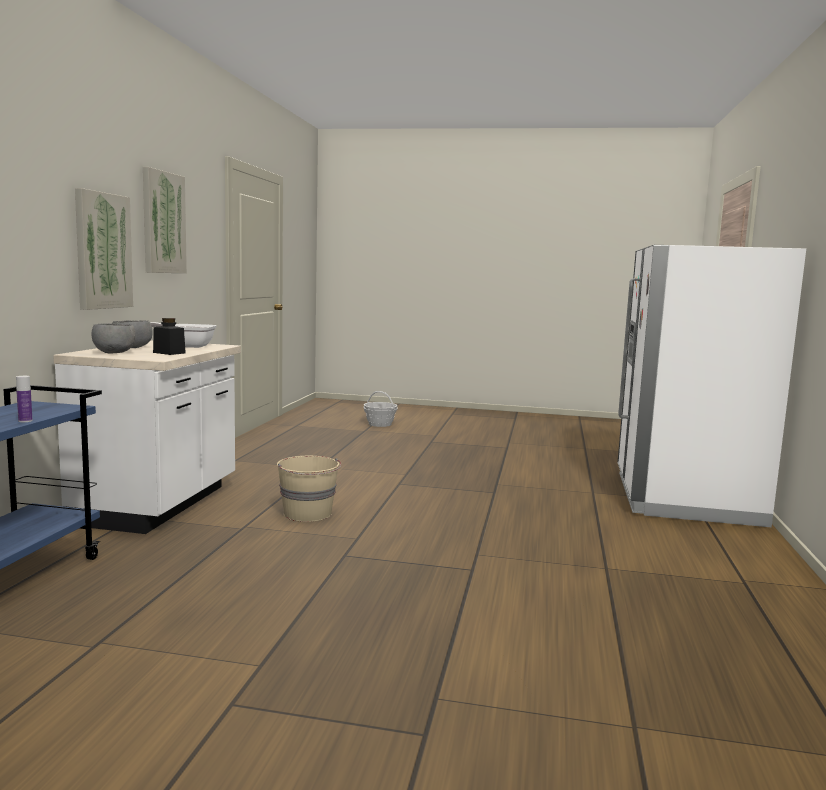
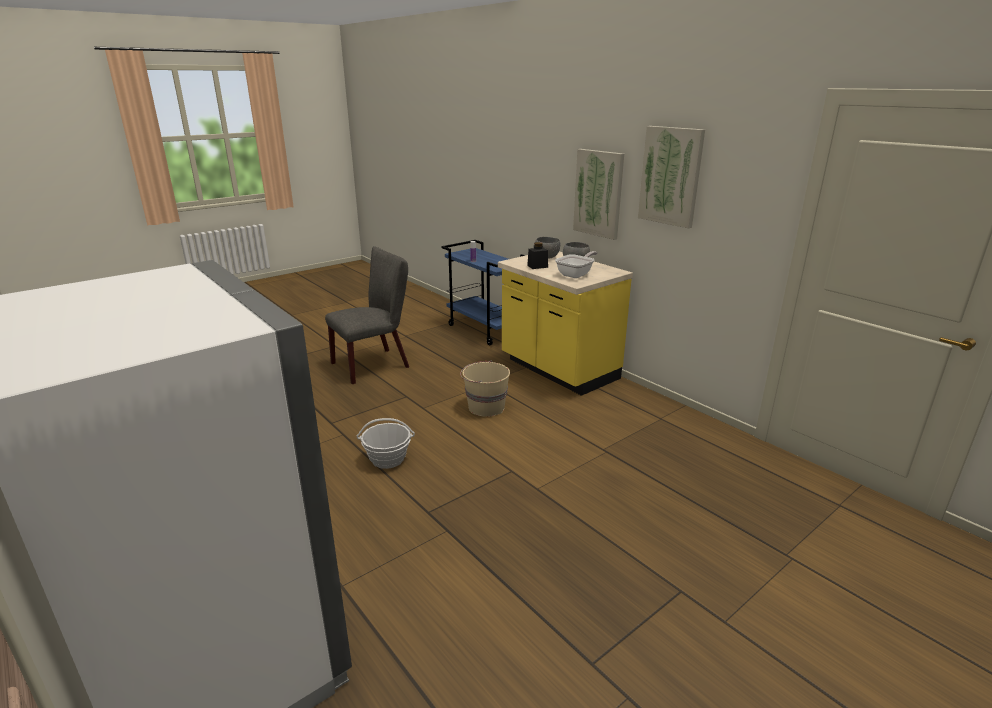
camera: 130 degrees right, 15 degrees up
white counter [53,340,241,534] -> yellow counter [498,251,633,396]
basket [363,391,398,427] -> basket moved to [357,418,415,469]
none -> grey chair [325,246,409,384]

